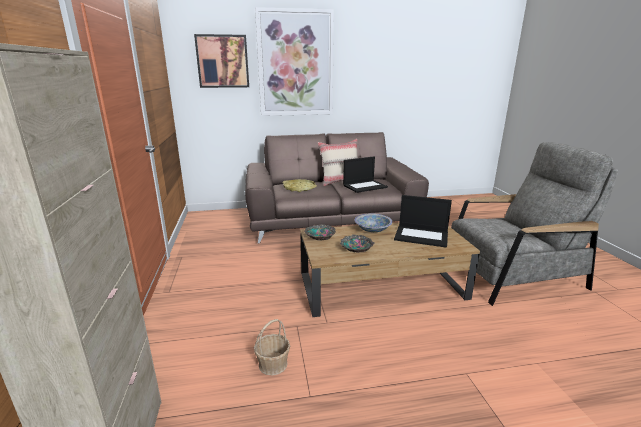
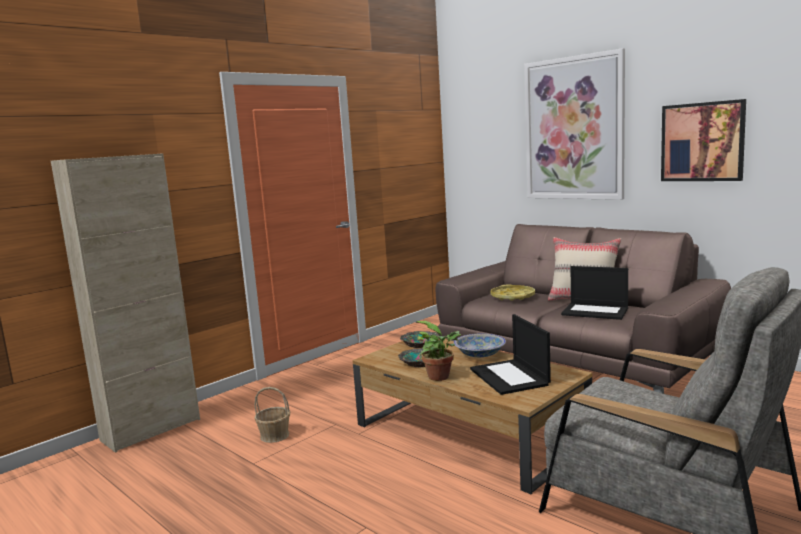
camera: 55 degrees right, 10 degrees down
picture [194,34,249,88] -> picture moved to [661,99,746,181]
none -> potted plant [415,321,461,381]

